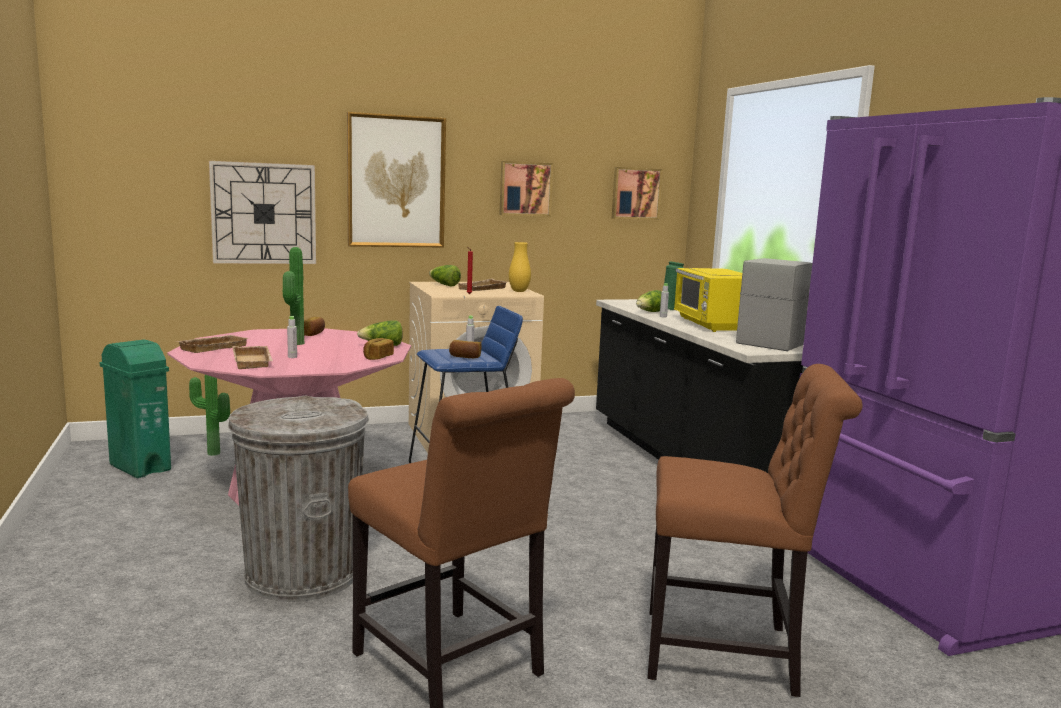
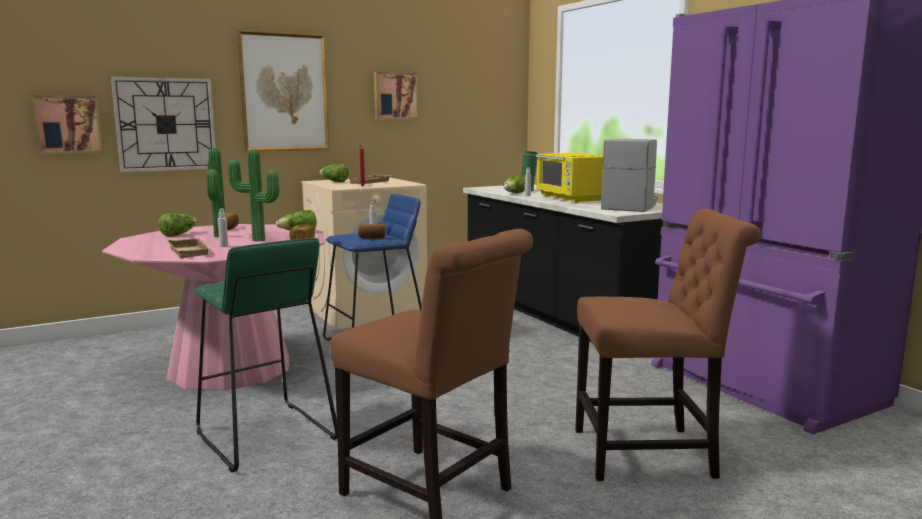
camera: 10 degrees left, 0 degrees up
green trash can [99,340,171,478] -> none
beige tray [177,335,249,353] -> none
potted plant [189,375,230,456] -> potted plant moved to [228,149,280,241]
grey trash can [228,395,369,602] -> green stool [194,238,338,473]
yellow vase [509,242,531,292] -> none
picture [612,167,663,220] -> picture moved to [32,95,103,154]
none -> lettuce [158,213,198,237]

